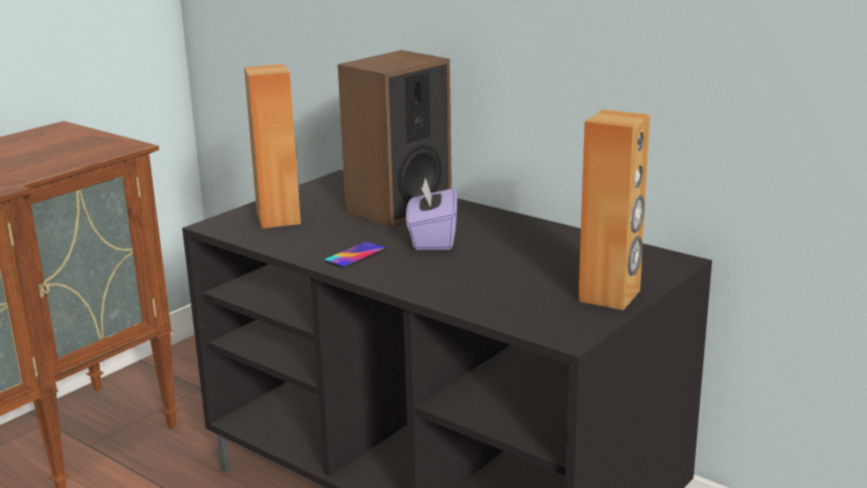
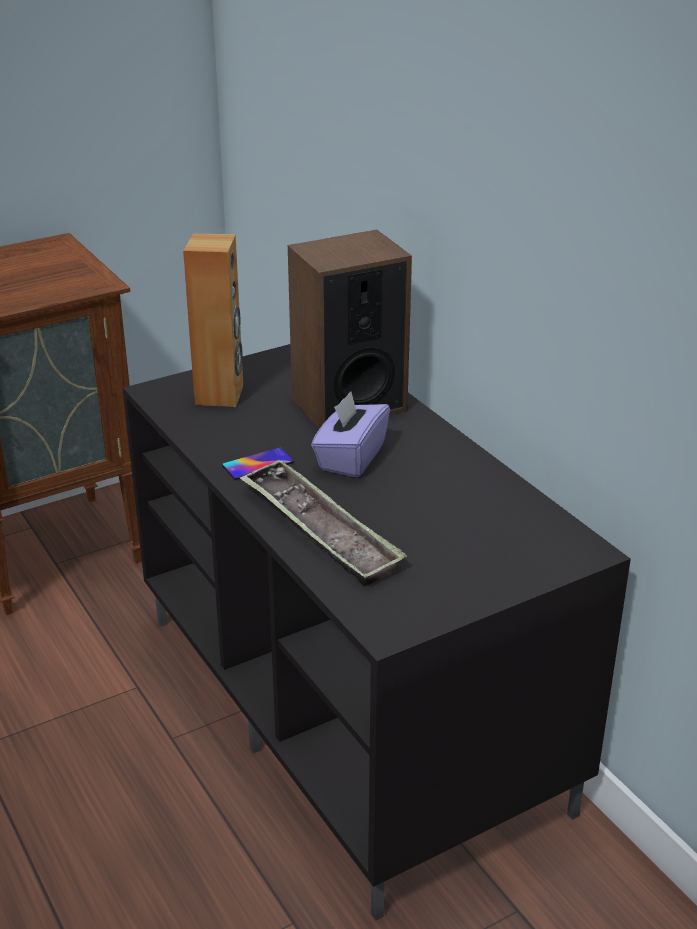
camera: 20 degrees right, 10 degrees up
brown speaker [578,110,650,310] -> none
none -> tray [240,459,407,587]

